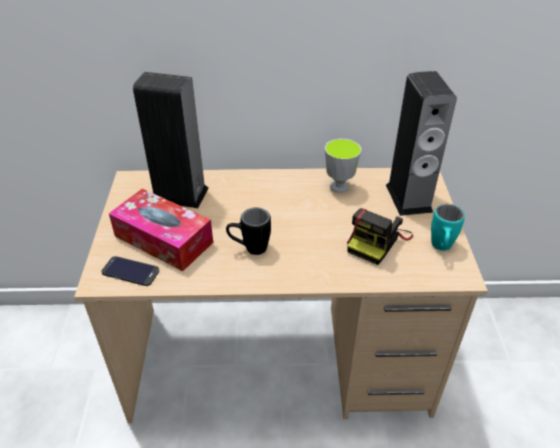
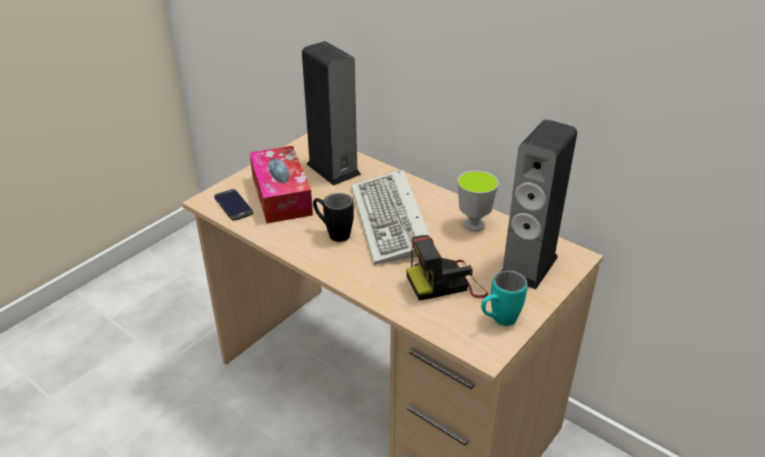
camera: 40 degrees right, 5 degrees down
none -> keyboard [351,169,430,265]

